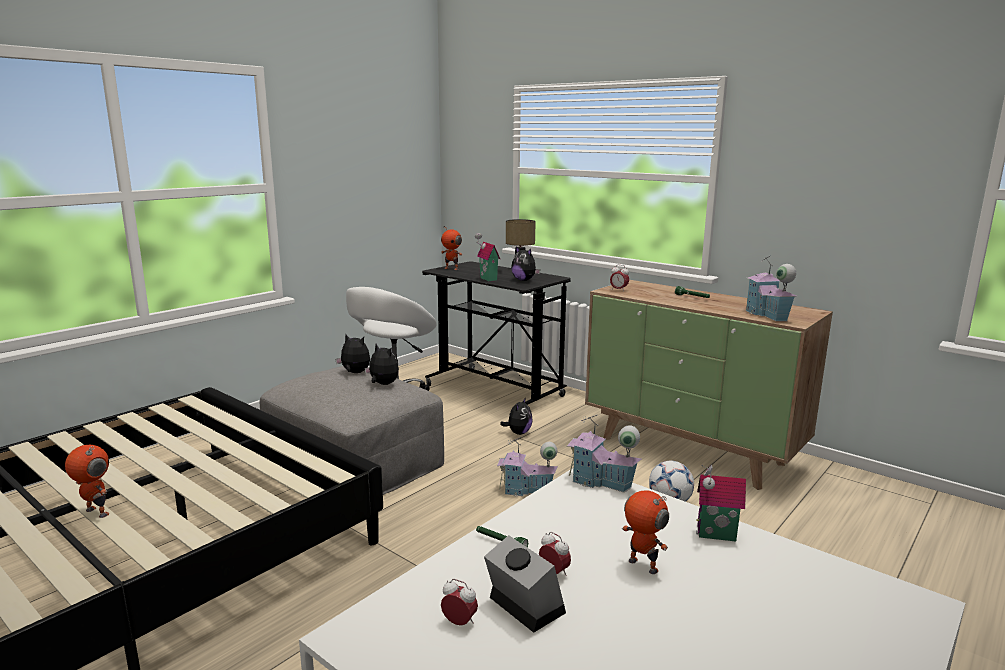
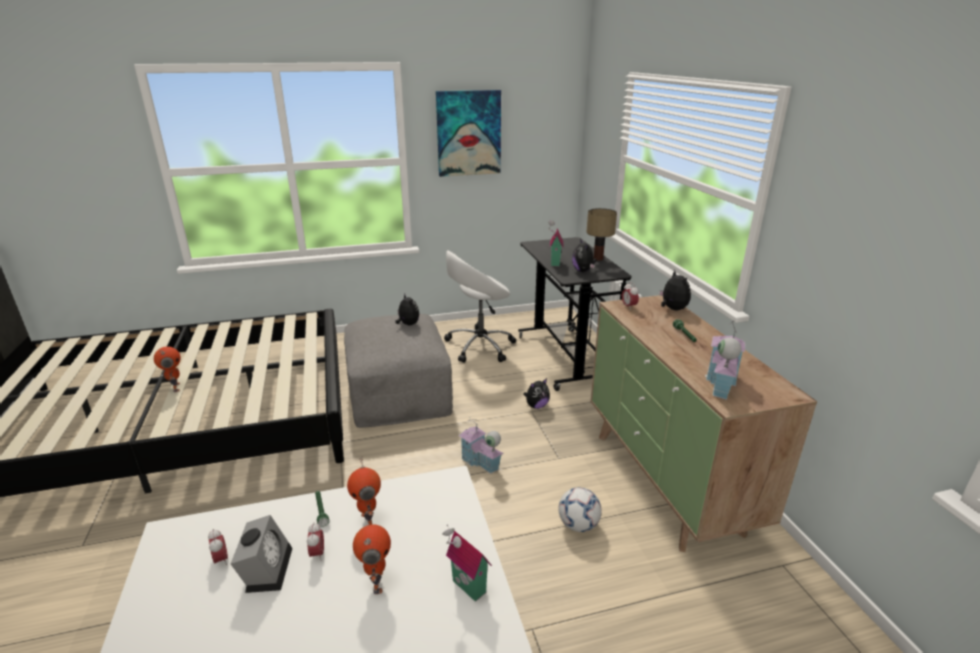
camera: 35 degrees right, 10 degrees up
plush toy [364,344,399,385] -> plush toy moved to [659,270,691,311]
toy robot [441,225,463,270] -> toy robot moved to [347,457,381,525]
toy house [567,415,641,493] -> none
none -> picture [436,90,501,177]

